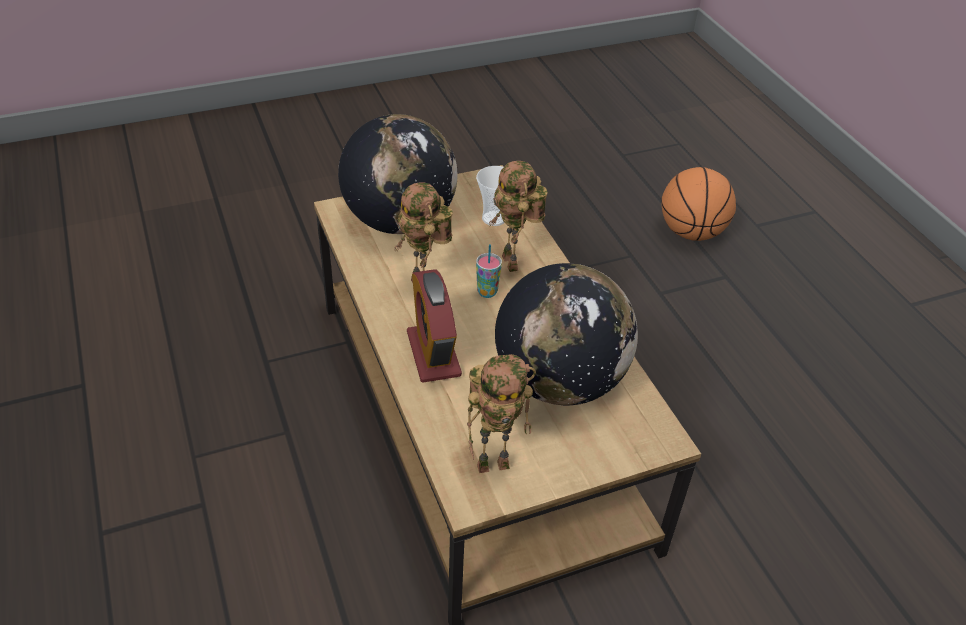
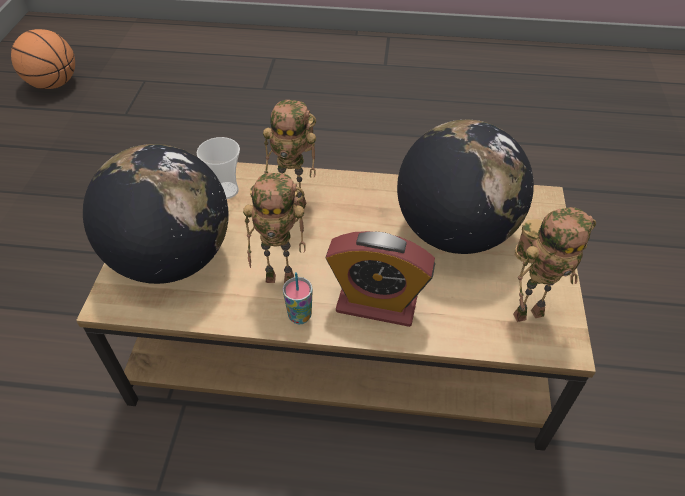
camera: 60 degrees left, 5 degrees up
toy robot [467,354,536,473] -> toy robot turned 60 degrees clockwise [513,207,596,322]
cup [476,244,502,298] -> cup moved to [283,272,313,324]
basketball [661,167,736,241] -> basketball moved to [11,29,75,89]

